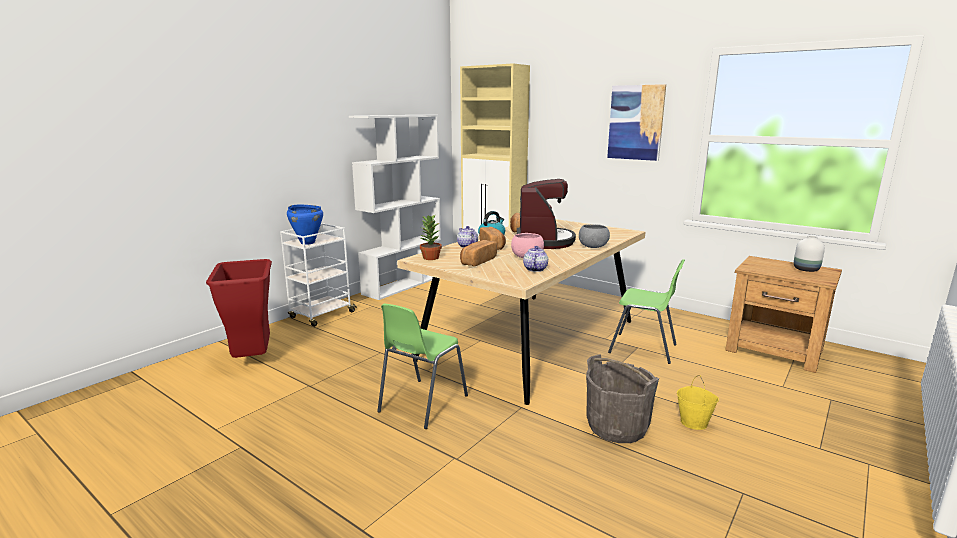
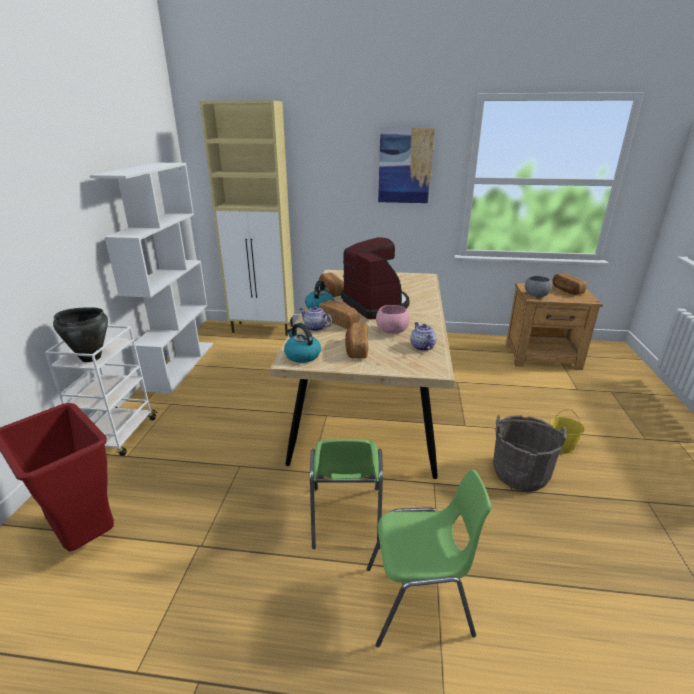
camera: 30 degrees left, 10 degrees up
blue cooking pot [287,205,323,245] -> black cooking pot [53,307,108,362]
potted plant [420,215,442,260] -> kettle [284,323,321,363]
grey bowl [579,224,610,248] -> grey bowl moved to [525,276,552,297]
green chair [608,259,685,364] -> green chair moved to [367,470,492,647]
white vase [794,236,825,272] -> bread [552,273,587,295]

